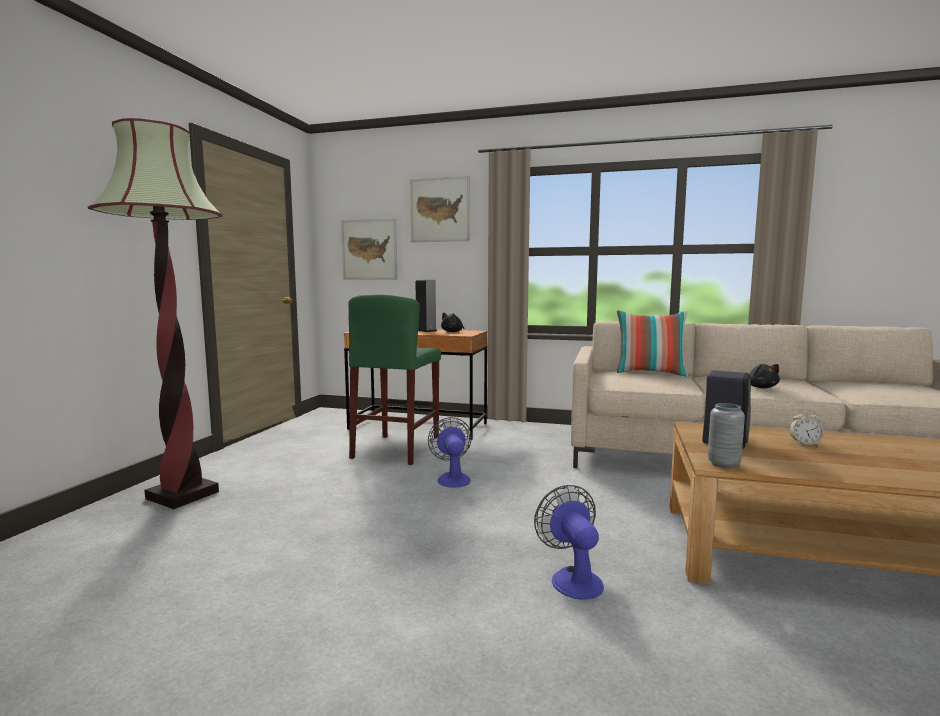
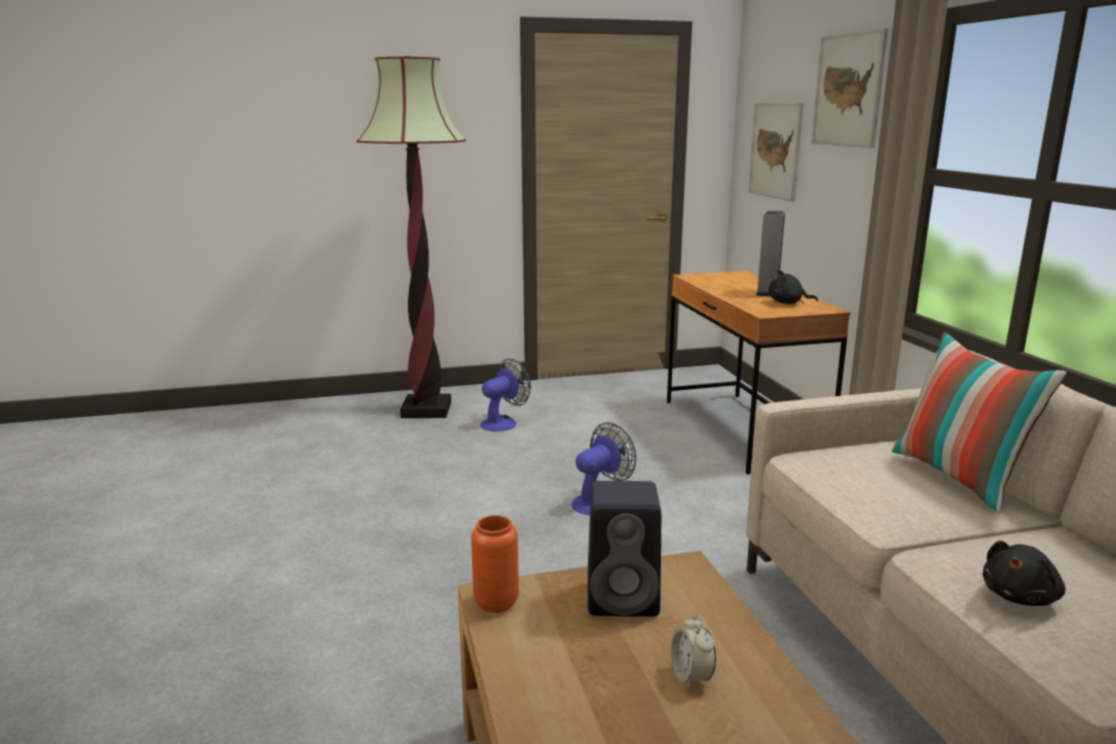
camera: 60 degrees right, 10 degrees up
green stool [349,294,441,465] -> none
fan [534,485,604,600] -> fan moved to [480,359,531,432]
grey vase [708,403,745,468] -> orange vase [471,515,519,613]

